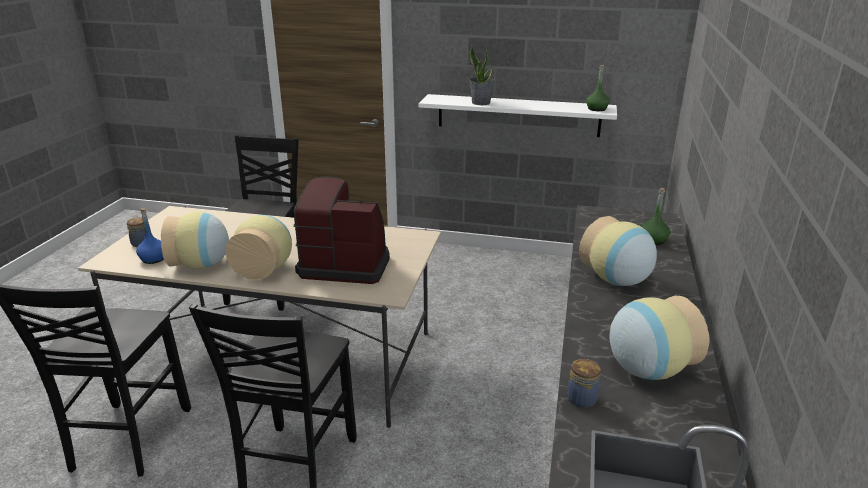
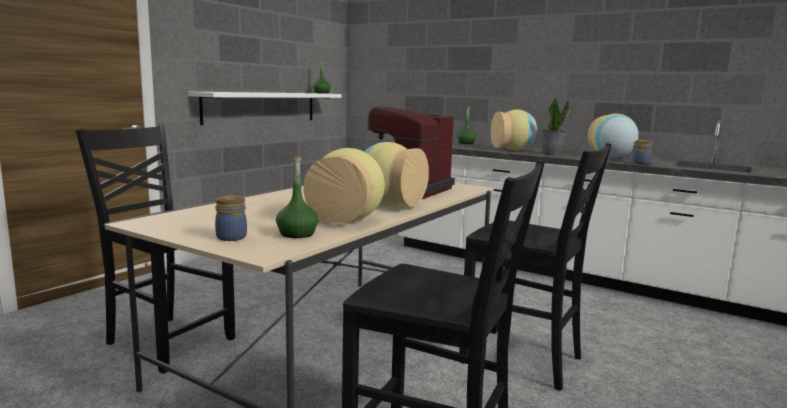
camera: 70 degrees left, 15 degrees down
blue bottle [136,208,164,264] -> green bottle [276,154,319,238]
potted plant [469,46,495,105] -> potted plant moved to [540,97,569,155]

